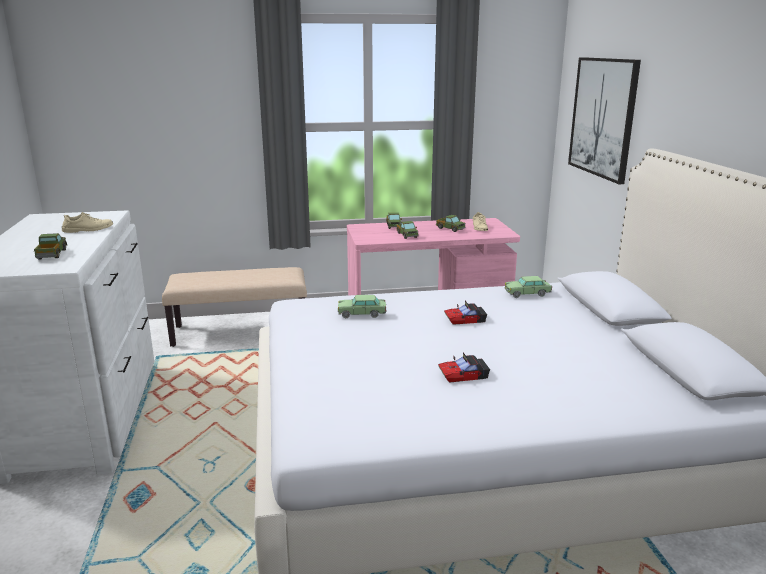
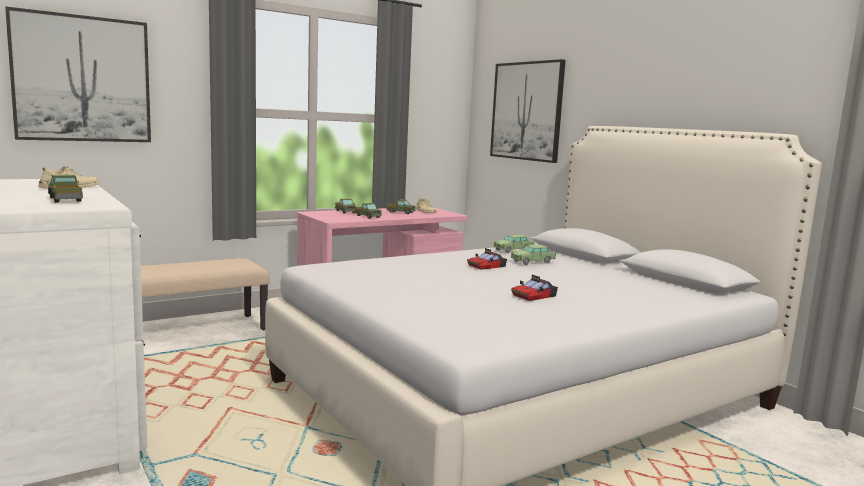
camera: 25 degrees left, 10 degrees down
toy car [338,295,387,318] -> toy car moved to [511,245,556,265]
none -> picture [5,7,151,142]

